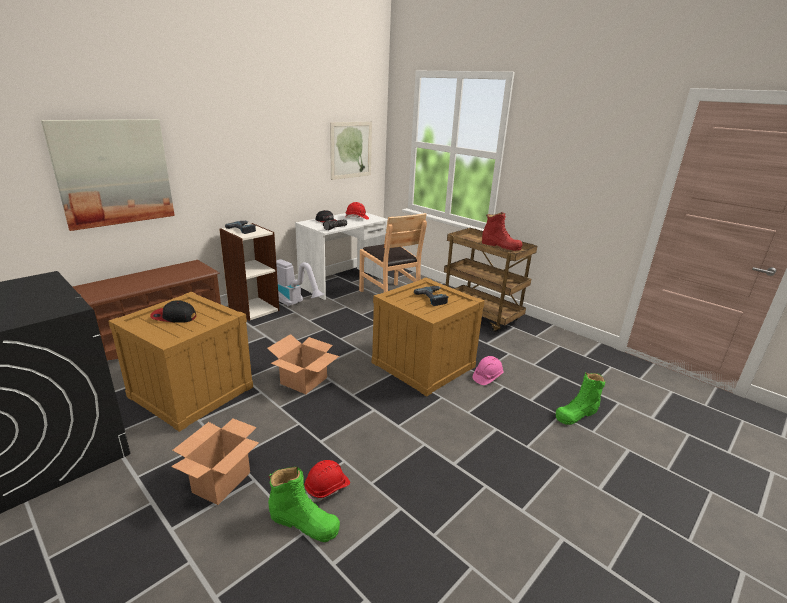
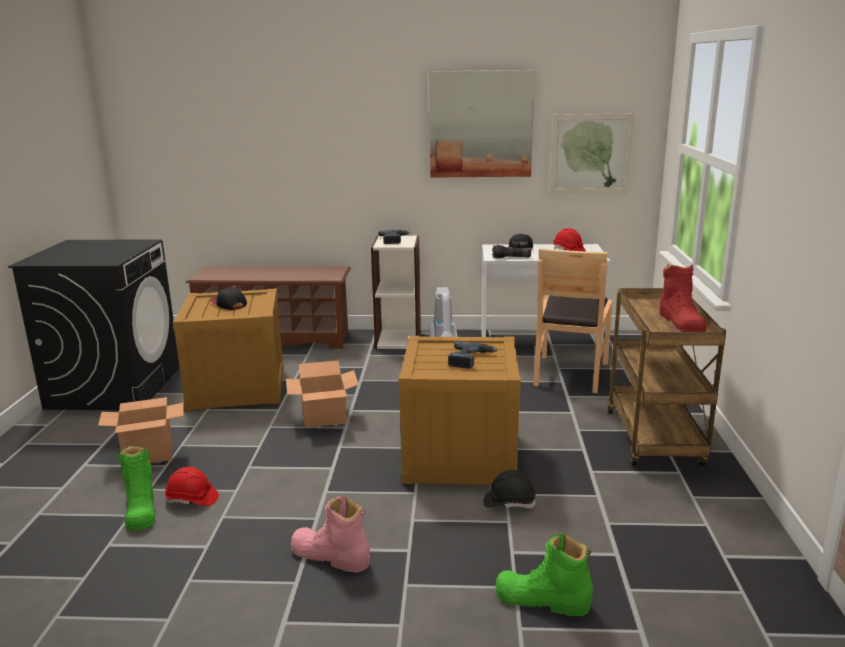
camera: 50 degrees right, 5 degrees down
picture [41,119,175,231] -> picture moved to [429,70,535,178]
pink hard hat [473,356,503,385] -> black hard hat [483,470,536,508]
none -> pink boot [291,496,370,573]

